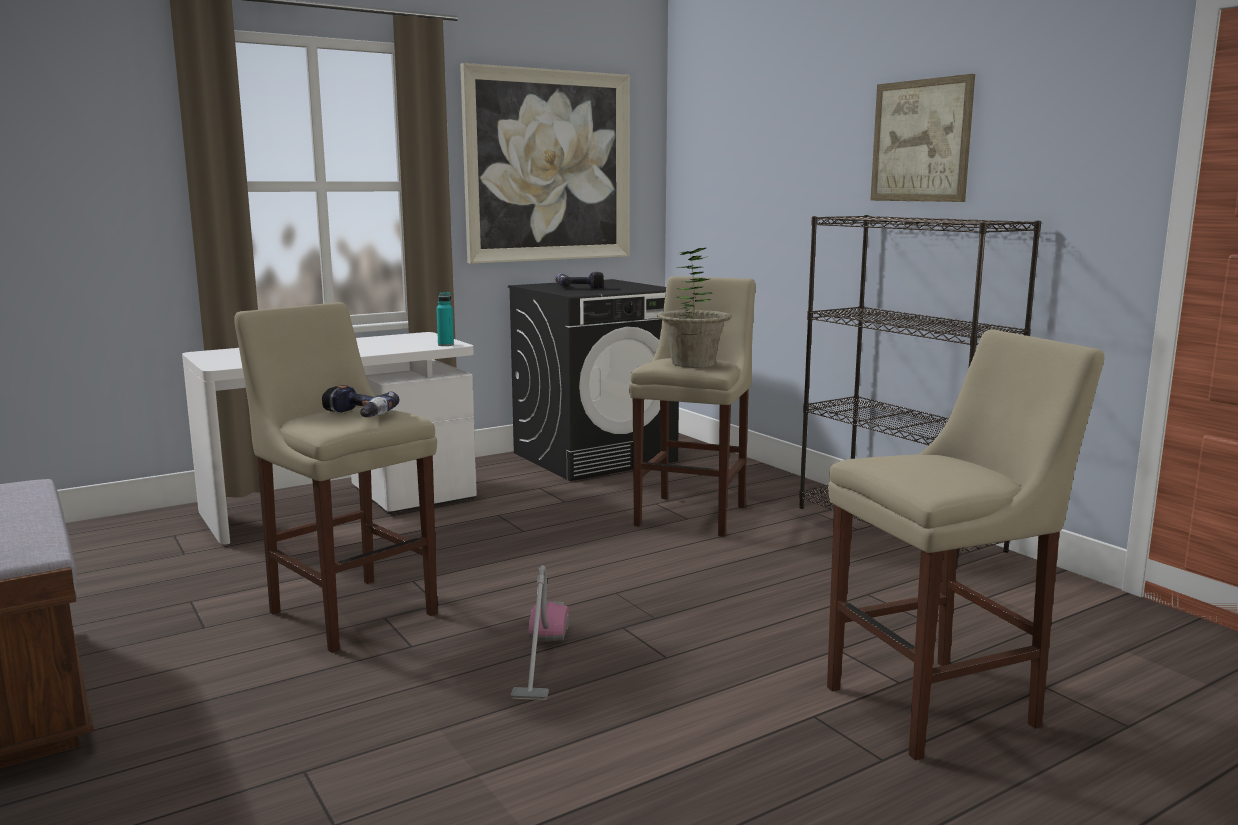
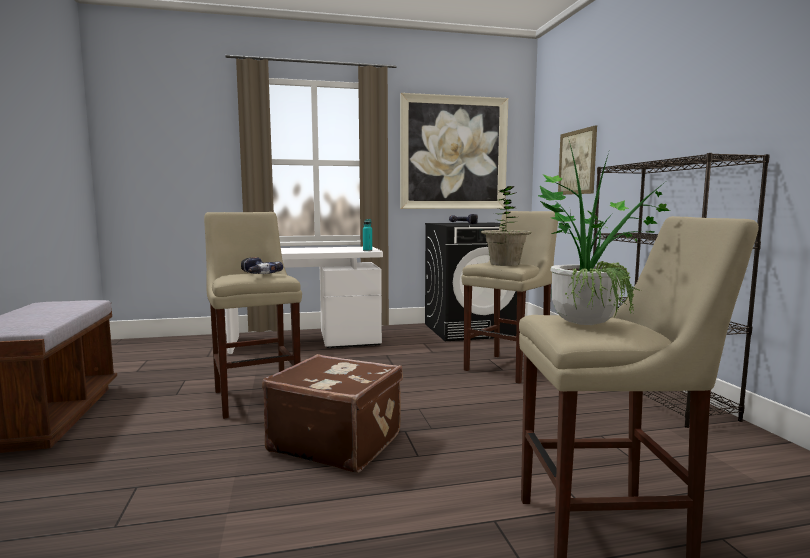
camera: 20 degrees right, 5 degrees down
vacuum cleaner [511,565,569,700] -> brown suitcase [262,354,403,473]
picture [870,74,975,202] -> picture moved to [558,125,597,195]
none -> potted plant [538,137,670,325]

